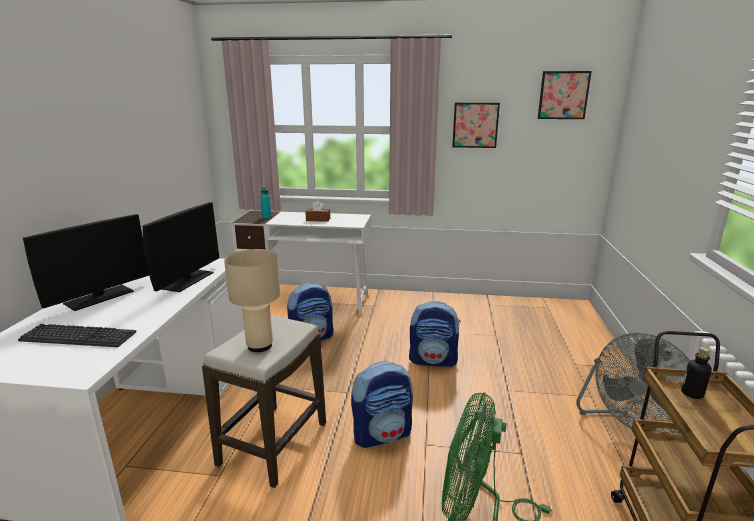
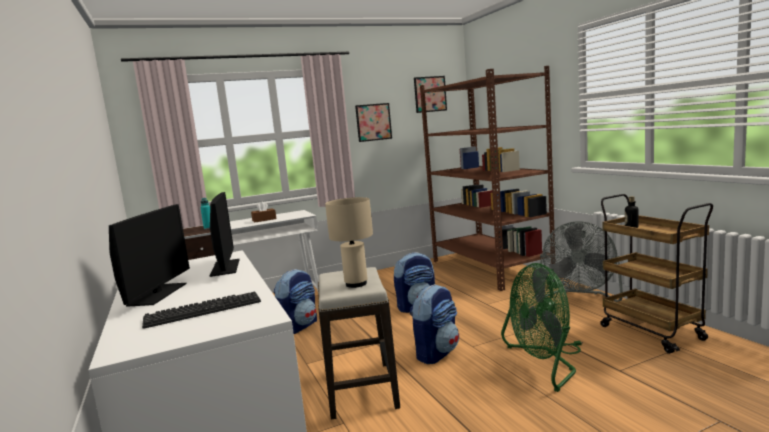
camera: 30 degrees left, 10 degrees down
none -> brown bookcase [420,66,556,291]

